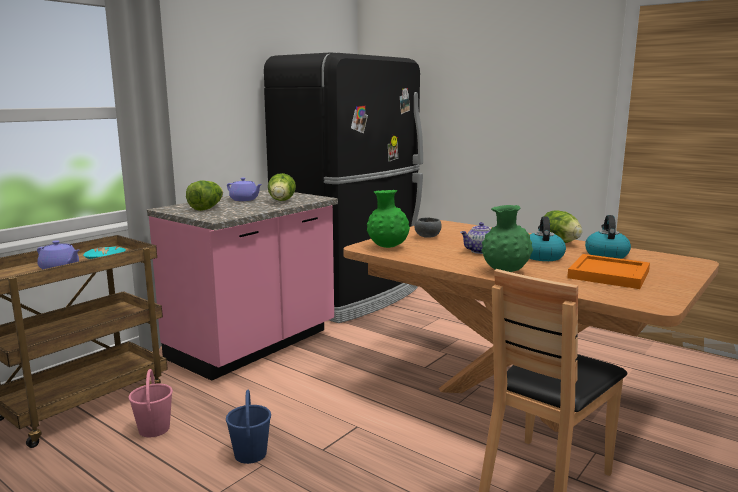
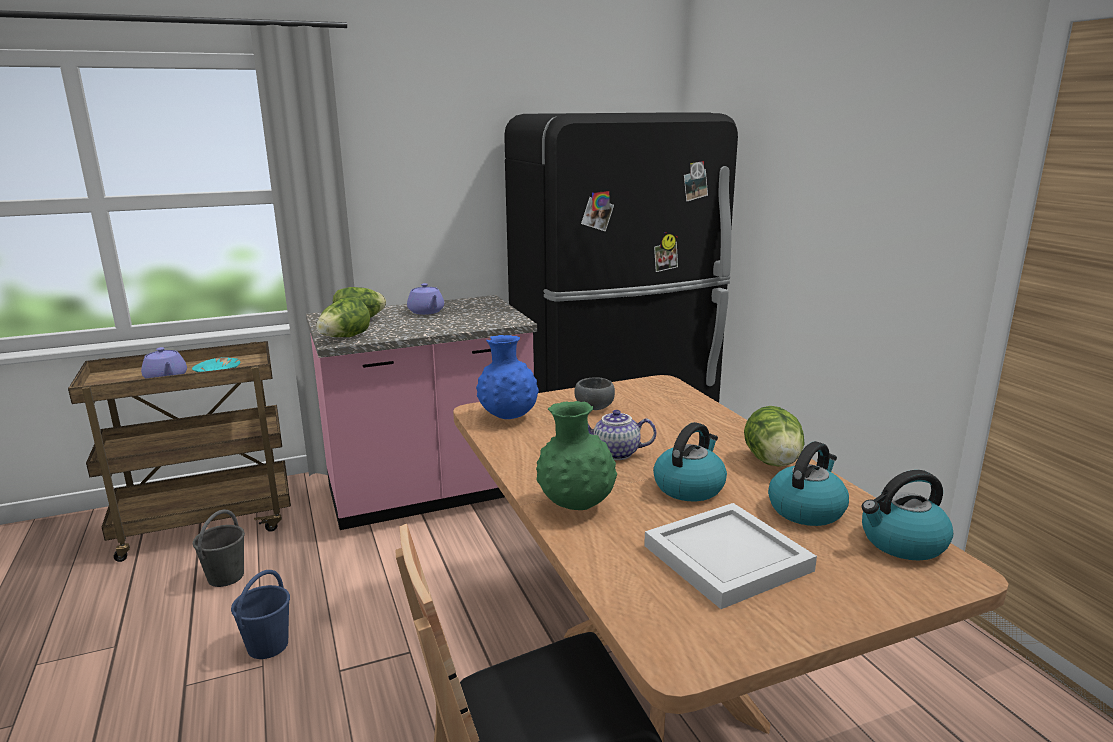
camera: 30 degrees right, 5 degrees up
pink bucket [129,369,173,437] -> grey bucket [193,510,245,587]
lettuce [268,173,296,201] -> lettuce moved to [316,297,370,337]
green vase [367,190,410,248] -> blue vase [476,335,539,419]
orange tray [567,254,650,289] -> white tray [644,503,817,609]
none -> kettle [862,470,954,561]

